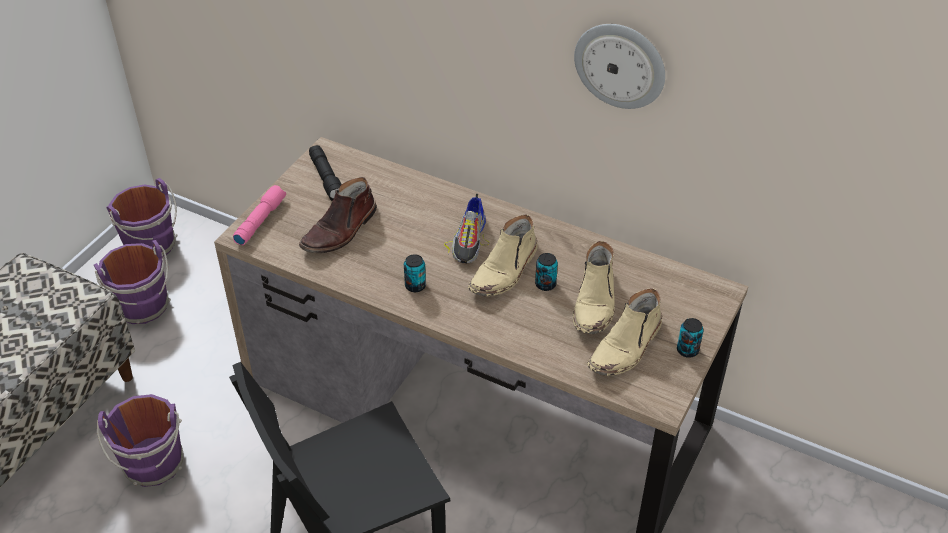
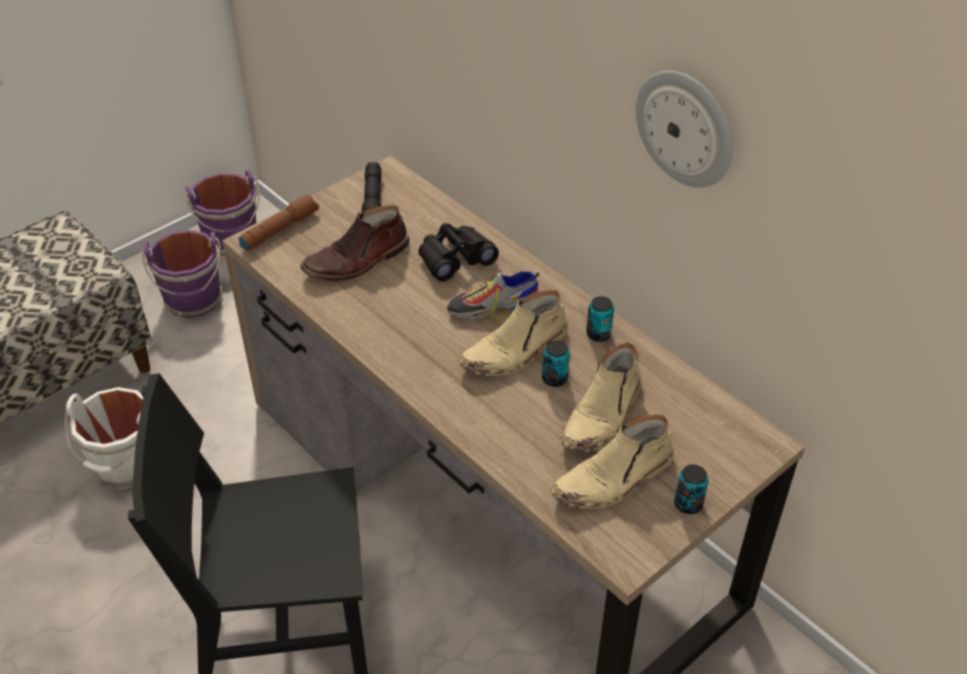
camera: 20 degrees right, 0 degrees up
purple bucket [97,394,184,487] -> white bucket [65,387,143,489]
pink flashlight [233,185,286,245] -> brown flashlight [238,195,319,251]
can [404,254,426,292] -> can moved to [586,296,614,342]
shoe [444,194,490,263] -> shoe turned 45 degrees clockwise [447,271,540,323]
none -> black binoculars [418,223,499,281]

